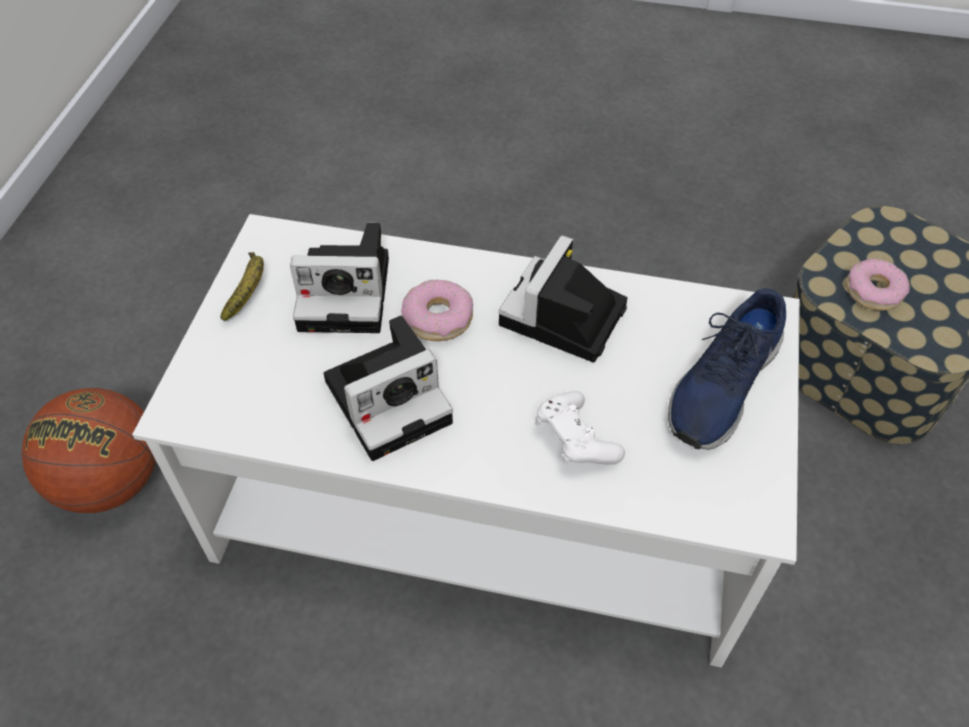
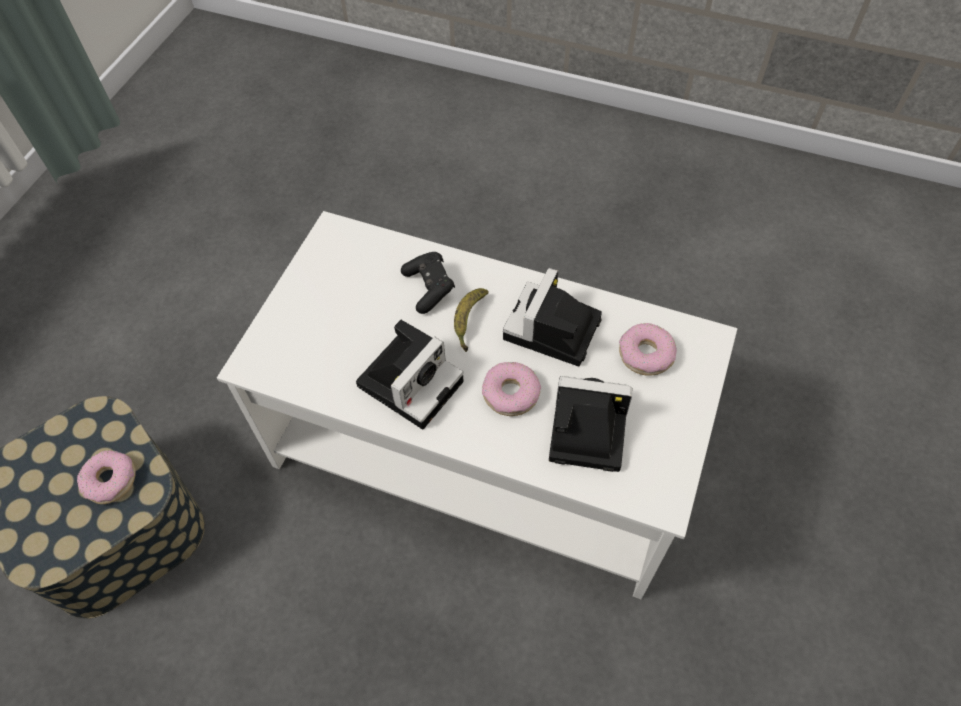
camera: 170 degrees left, 5 degrees up
basketball [22,388,156,513] -> none
banana [221,252,264,321] -> banana moved to [454,288,489,352]
camera [323,315,453,461] -> camera turned 45 degrees counterclockwise [503,268,602,366]
white game controller [535,391,625,465] -> black game controller [401,252,455,314]
blue shoe [668,288,786,450] -> none
none -> donut [619,323,677,376]

